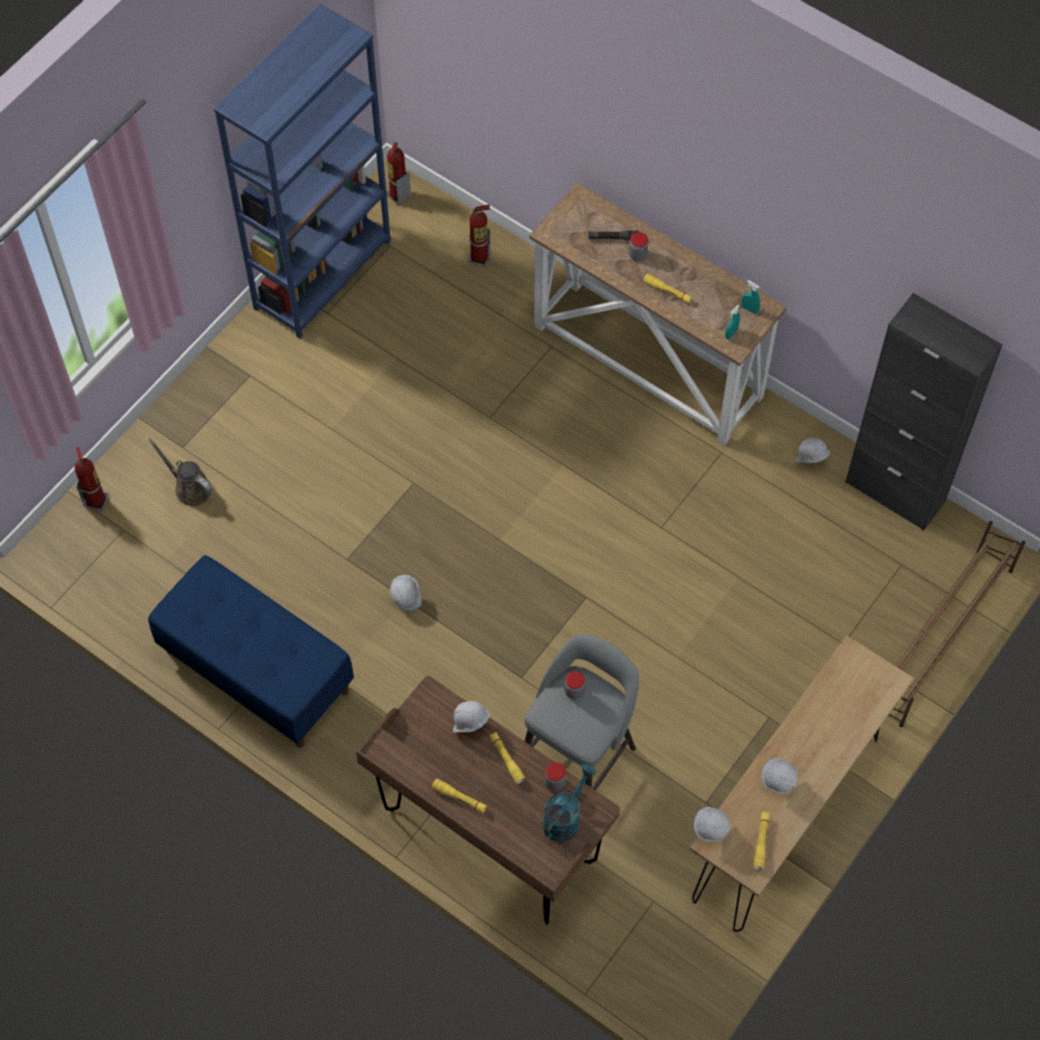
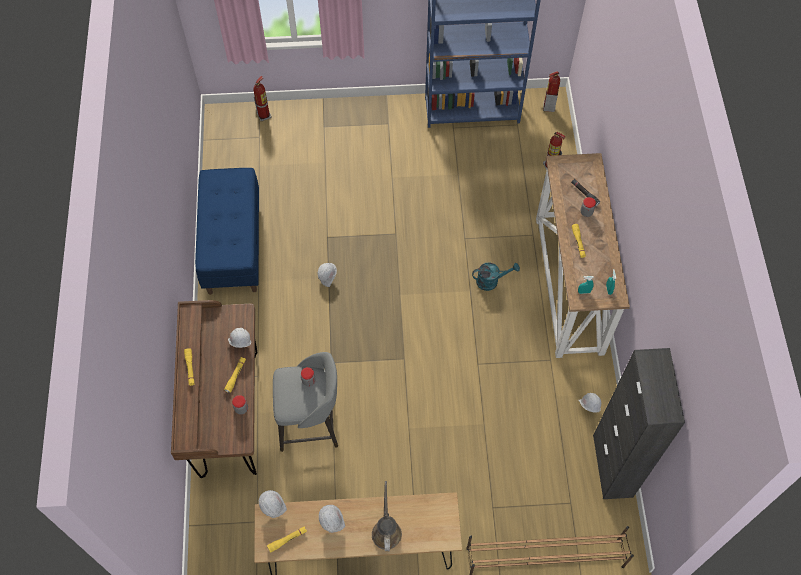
camera: 50 degrees right, 0 degrees up
brown watering can [148,438,212,506] -> brown watering can moved to [372,481,402,551]
turquoise watering can [542,764,596,842] -> turquoise watering can moved to [472,262,520,291]

